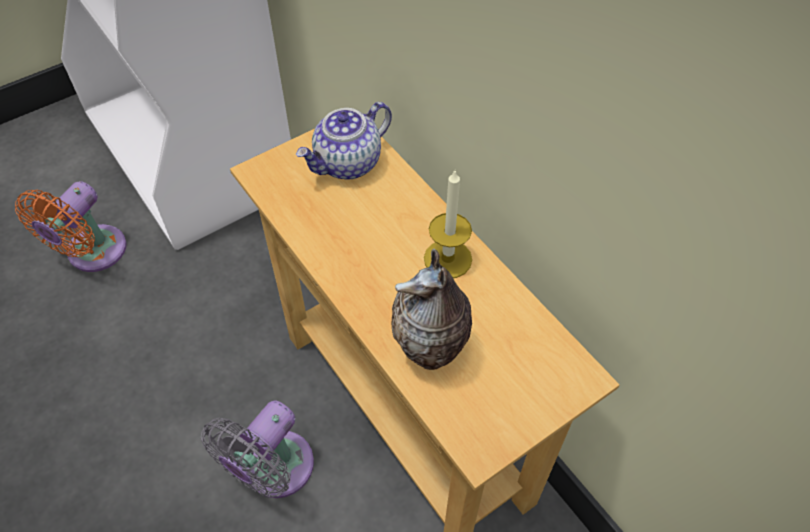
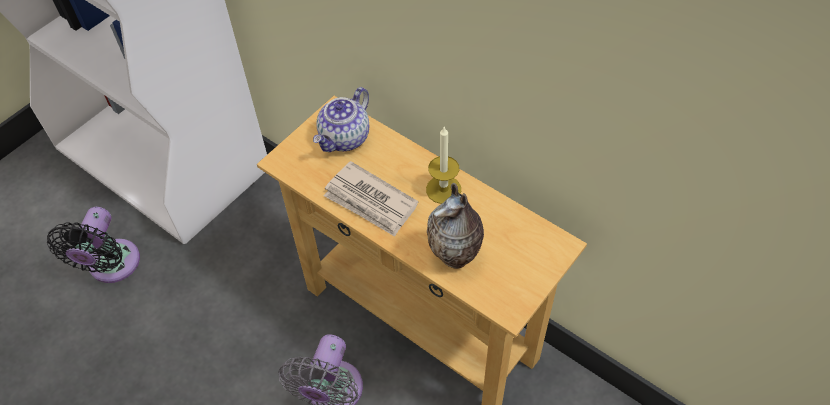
camera: 15 degrees left, 0 degrees up
orange fan [15,181,127,272] -> black fan [47,207,140,283]
none -> newspaper [324,161,418,237]

